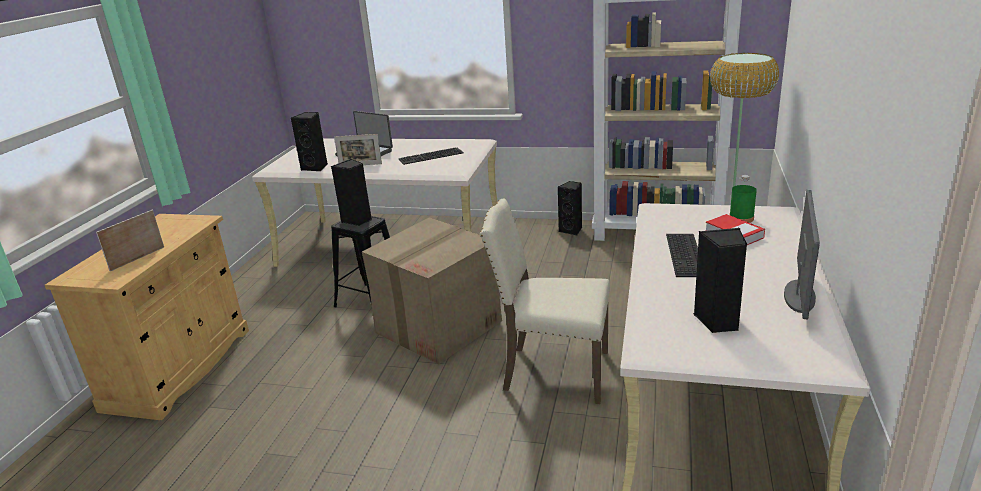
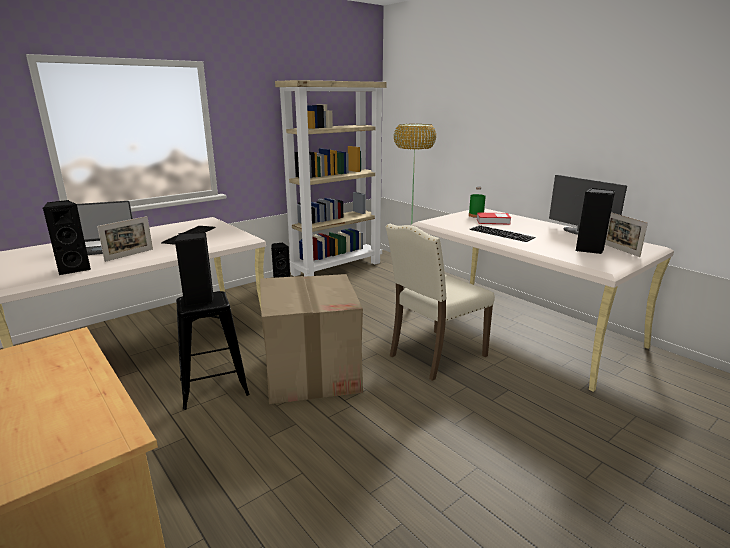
camera: 55 degrees left, 5 degrees down
picture frame [96,210,164,271] -> picture frame moved to [605,212,648,257]

